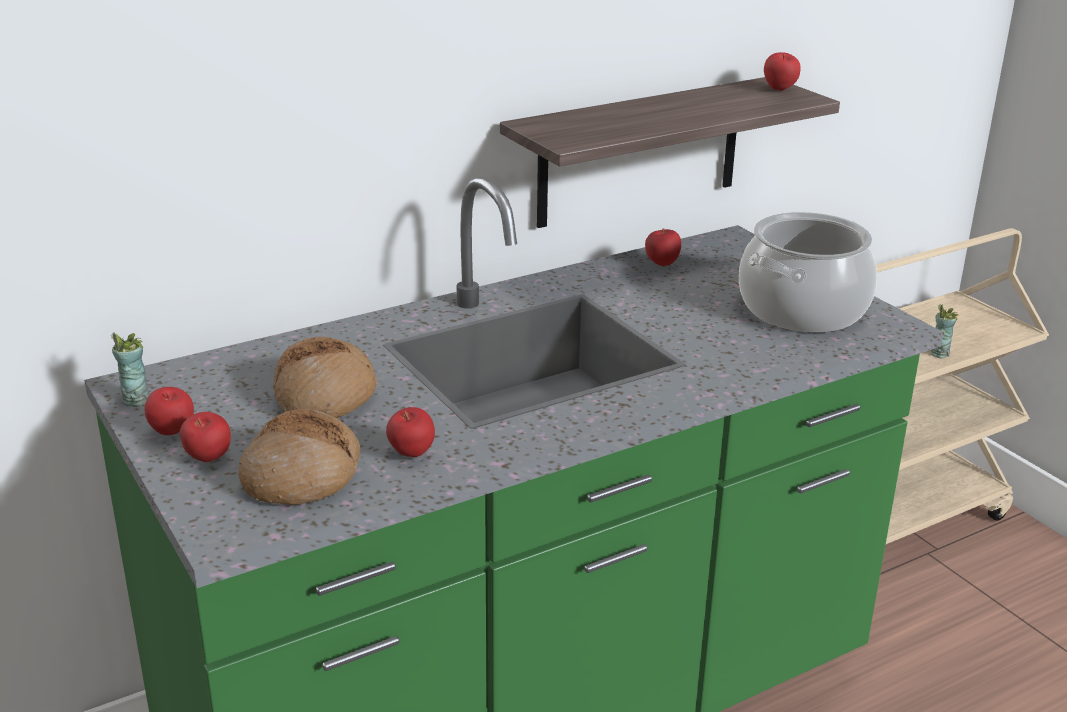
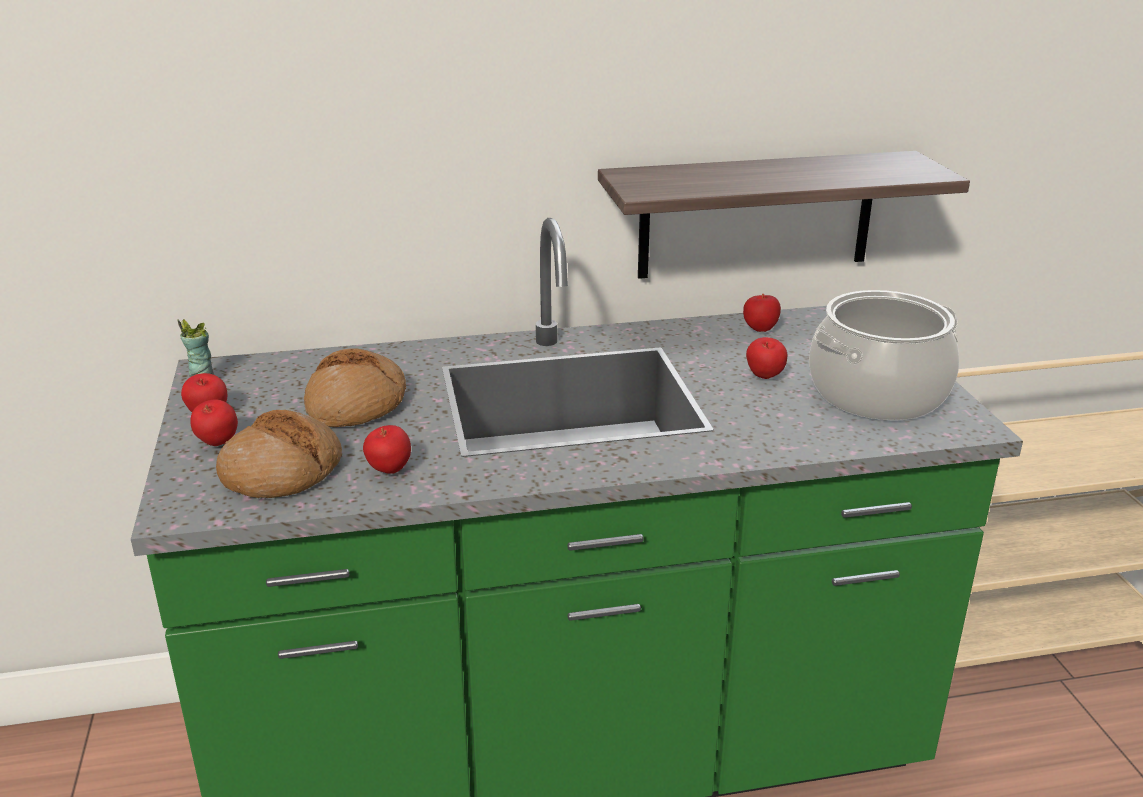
camera: 20 degrees right, 0 degrees up
apple [764,52,801,91] -> apple moved to [746,337,787,379]
cup [931,304,958,359] -> none

